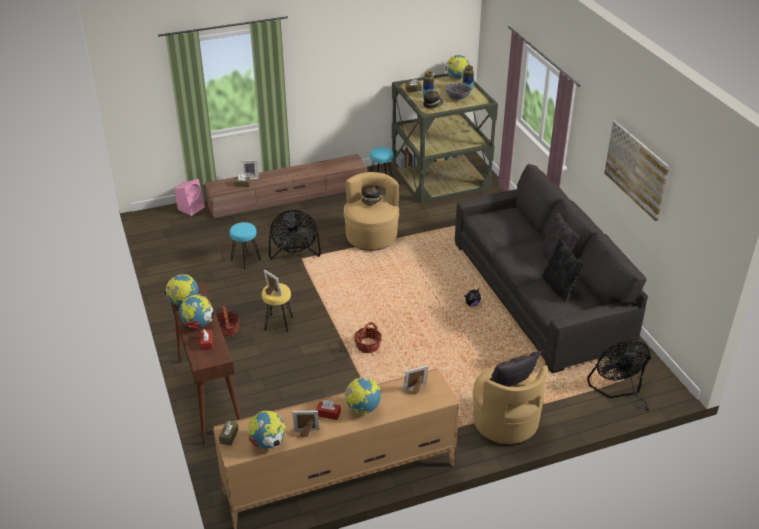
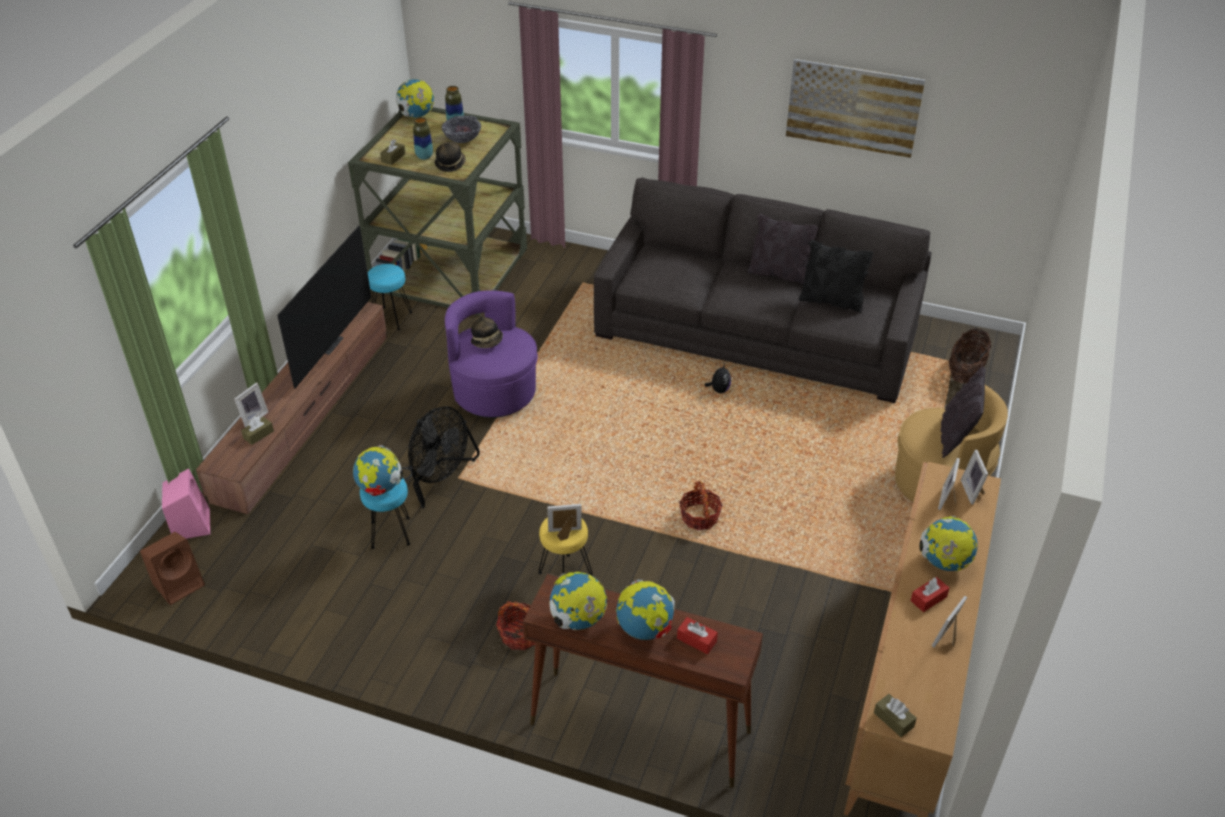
camera: 50 degrees left, 5 degrees up
globe [248,411,286,448] -> globe moved to [353,445,404,496]
beige armchair [344,172,399,251] -> purple armchair [445,290,538,418]
black fan [587,340,652,411] -> basket [949,328,991,383]
none -> brown speaker [140,532,205,605]
none -> television [277,226,371,389]
none -> picture frame [961,450,988,505]

